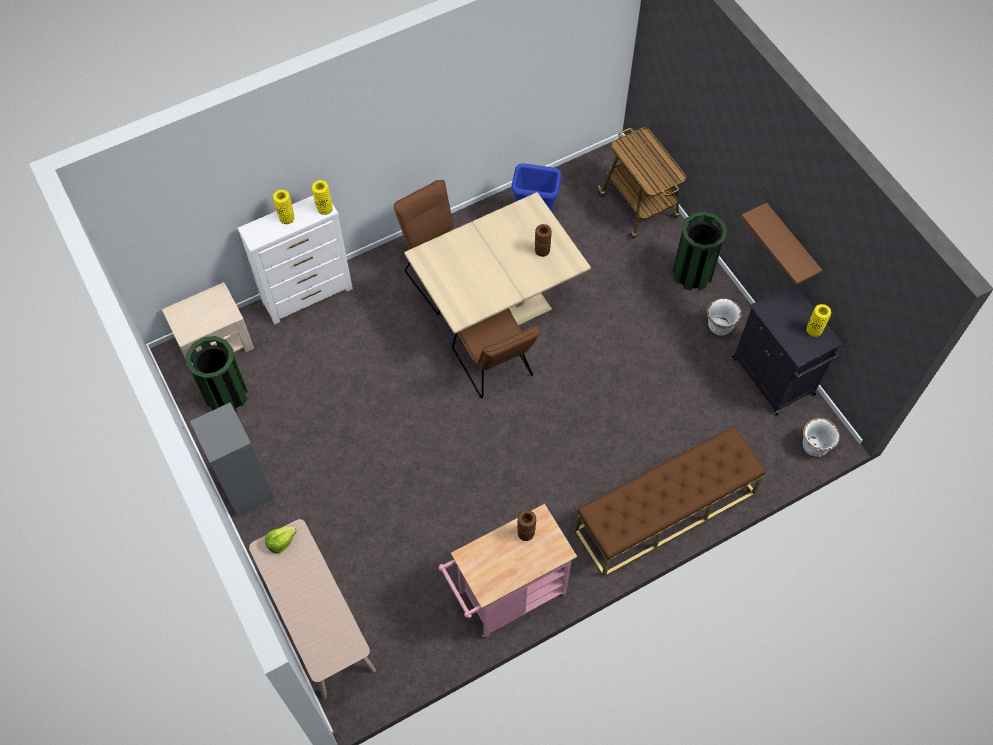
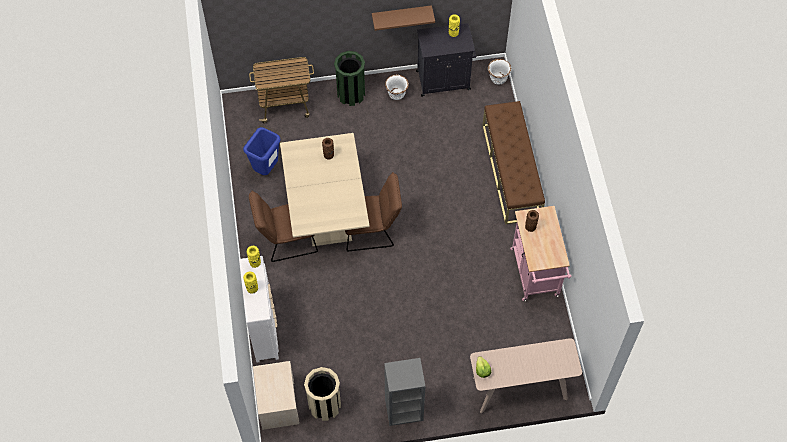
camera: 70 degrees left, 0 degrees up
green trash can [186,336,248,412] -> beige trash can [304,367,341,421]

